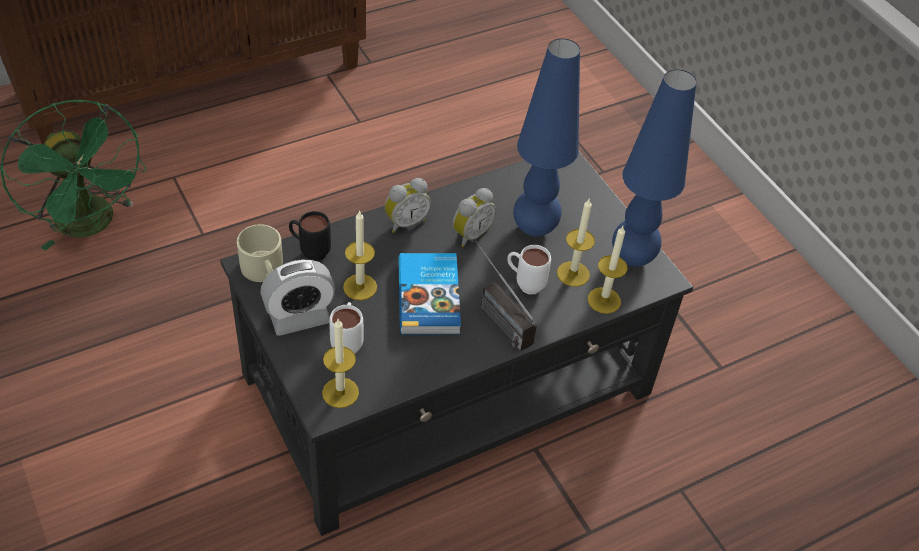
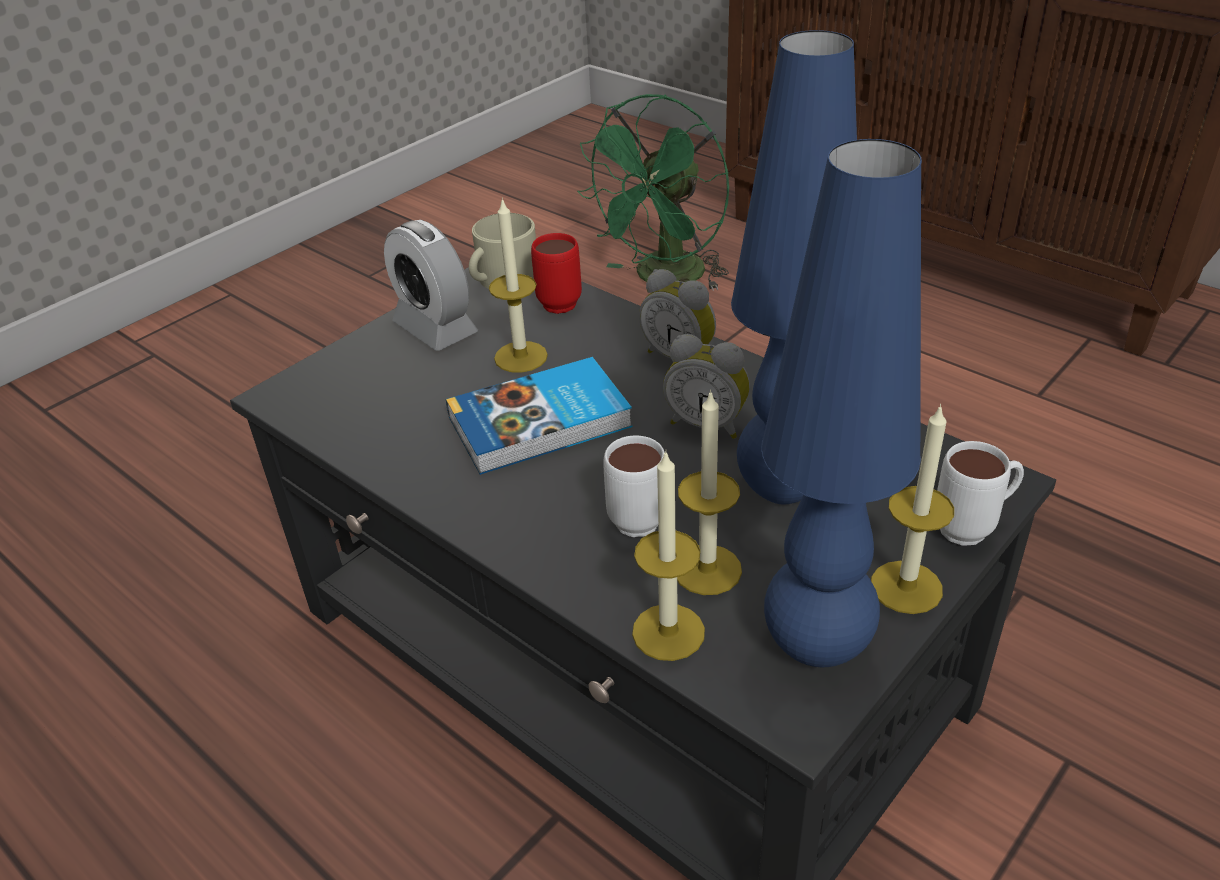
camera: 75 degrees right, 10 degrees down
black mug [289,211,331,261] -> red mug [531,233,582,314]
candle [322,319,359,408] -> candle moved to [871,404,954,614]
white mug [329,302,363,354] -> white mug moved to [937,441,1024,546]
radio [475,241,537,352] -> none

